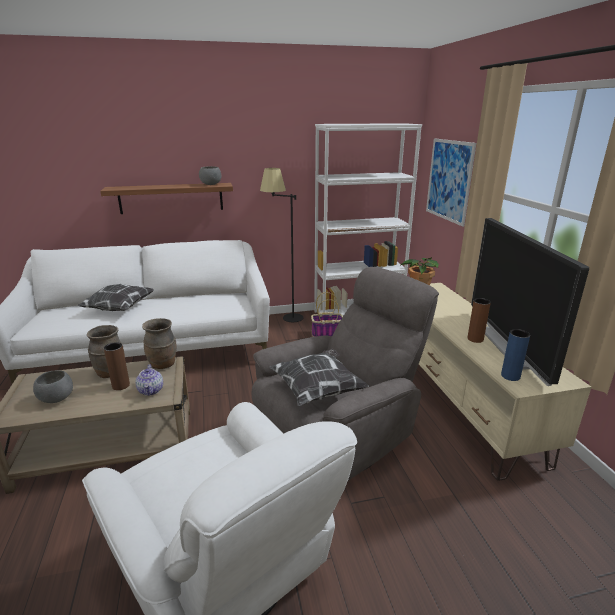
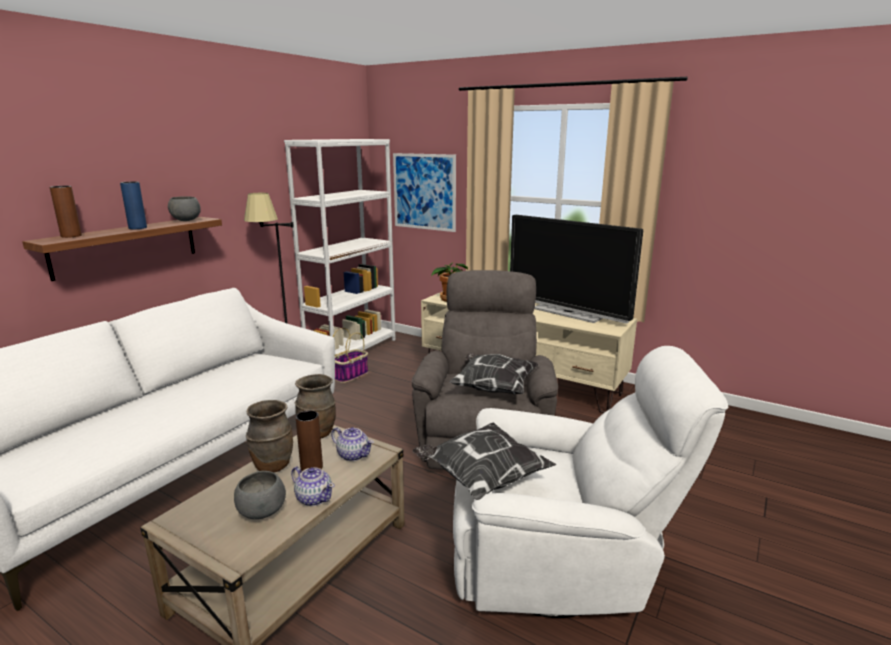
camera: 45 degrees left, 5 degrees down
pillow [77,284,154,311] -> pillow moved to [413,422,557,500]
brown vase [468,298,491,343] -> brown vase moved to [50,186,82,238]
blue vase [501,329,530,381] -> blue vase moved to [120,182,147,229]
none -> teapot [291,466,335,506]

